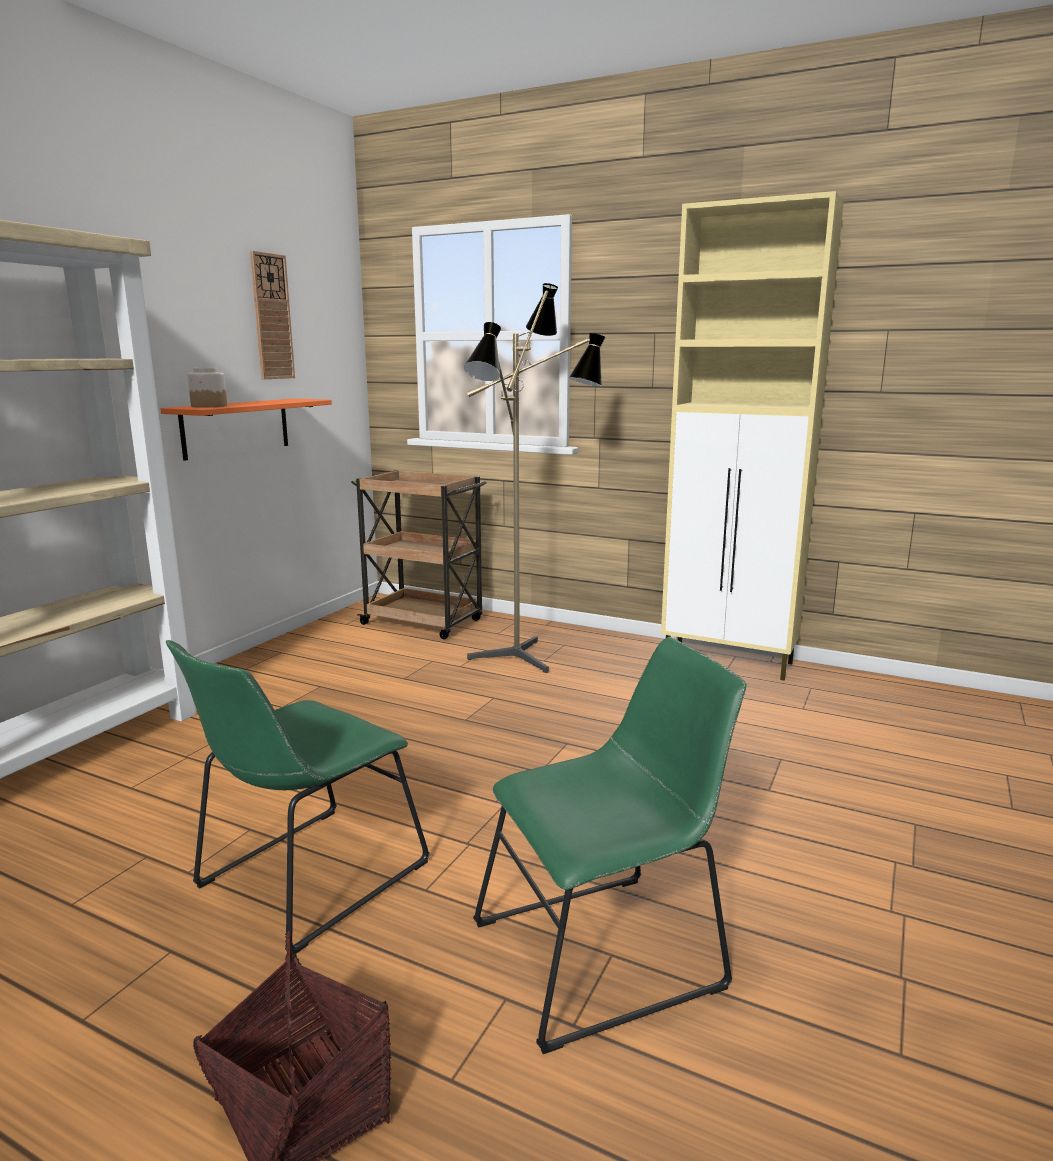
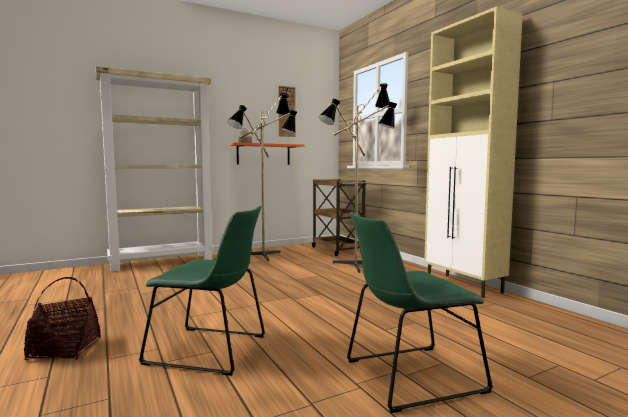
camera: 35 degrees right, 10 degrees down
green chair [166,640,430,955] -> green chair moved to [347,212,493,413]
none -> floor lamp [228,93,297,261]

